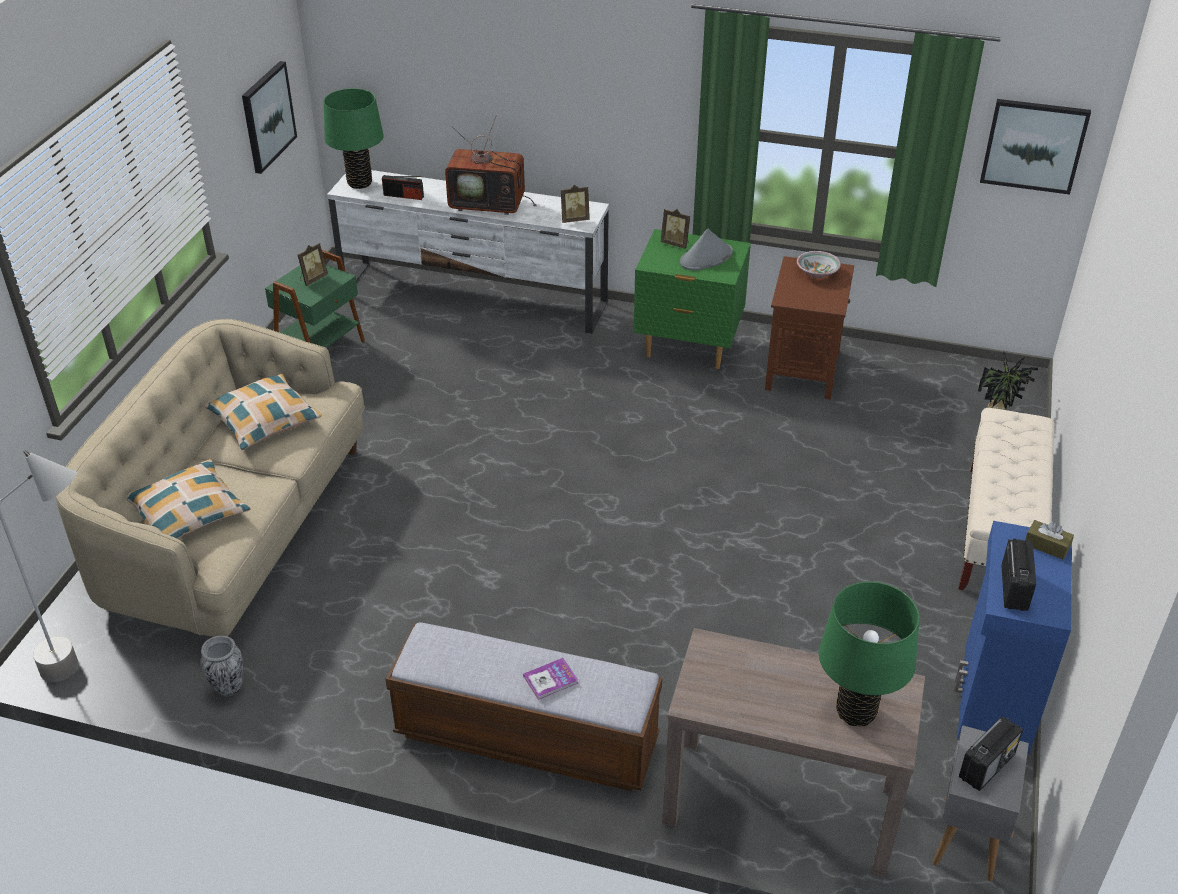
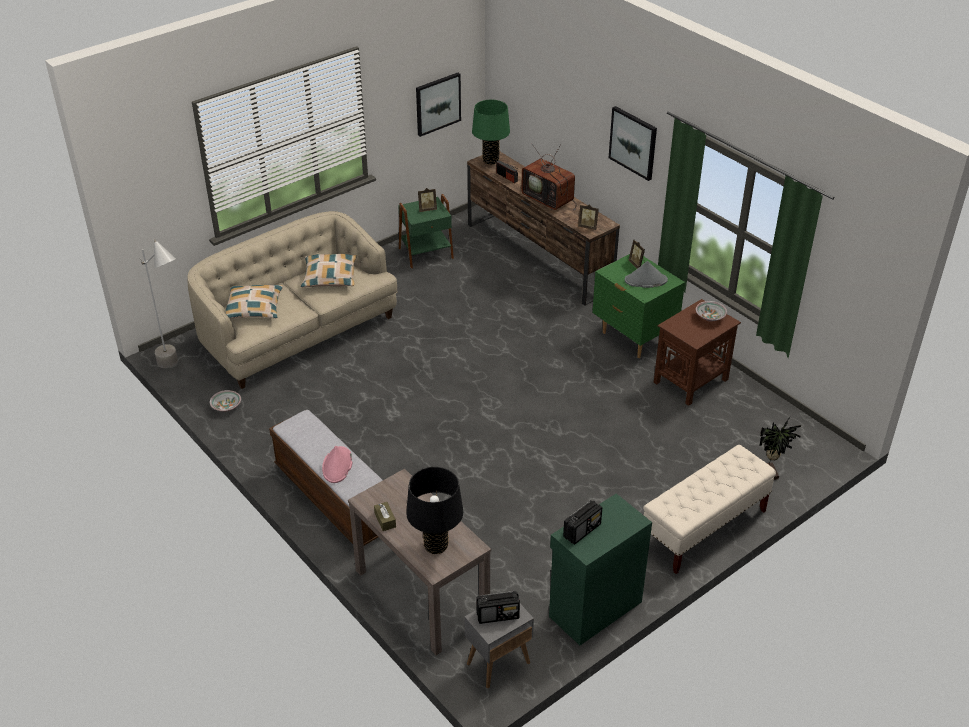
camera: 35 degrees right, 0 degrees up
vase [201,635,243,697] -> bowl [210,390,241,412]
white tv stand [327,170,609,334] -> brown tv stand [467,151,620,306]
book [523,658,578,700] -> pink hat [322,446,352,483]
green table lamp [819,581,920,726] -> black table lamp [406,467,463,554]
blue cabinet [954,521,1072,755] -> green cabinet [549,493,652,645]
picture [980,99,1091,195] -> picture moved to [609,106,657,181]
brown tissue box [1025,520,1074,560] -> brown tissue box moved to [374,502,396,531]

